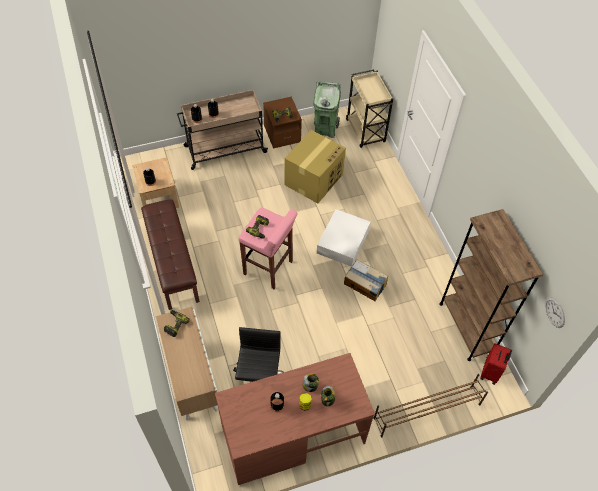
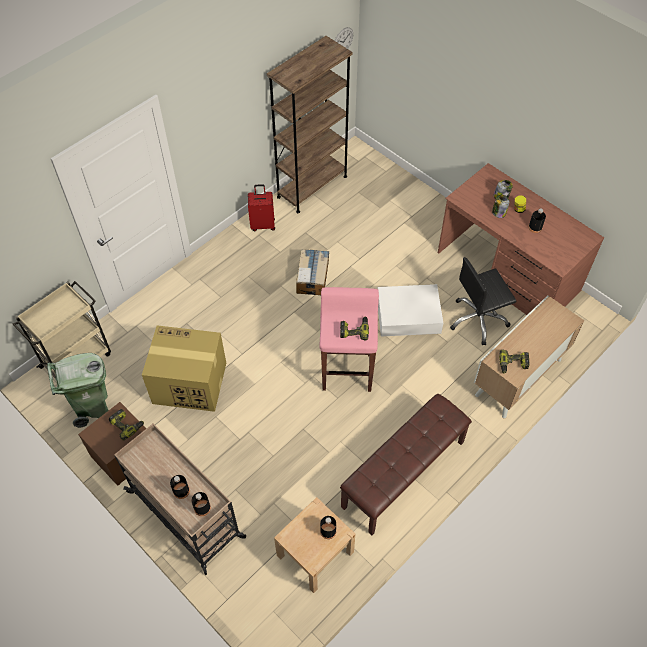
camera: 115 degrees left, 0 degrees up
white storage box [317,209,371,267] -> white storage box moved to [377,284,443,337]
brown shoe rack [373,374,488,437] -> none
red suitcase [480,344,512,384] -> red suitcase moved to [248,184,275,231]

